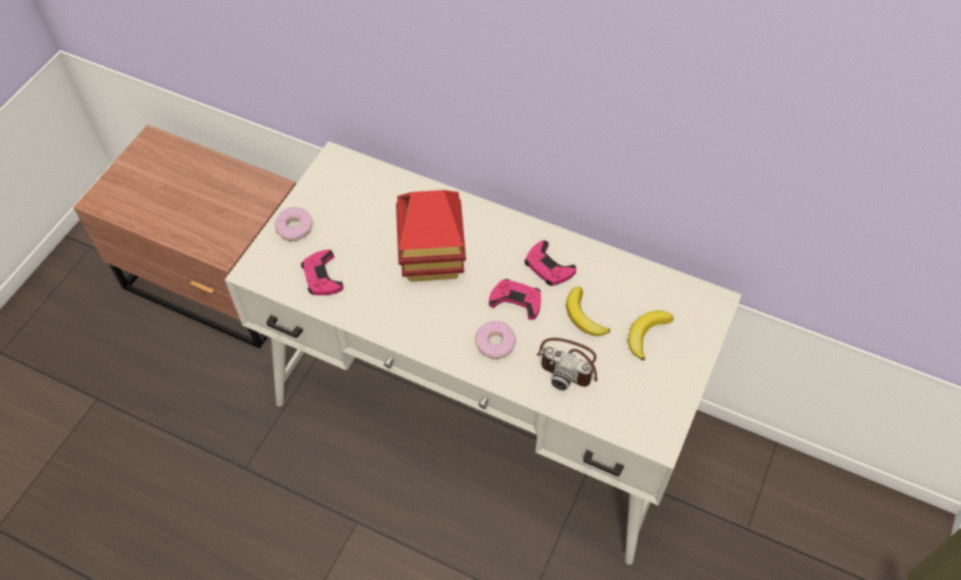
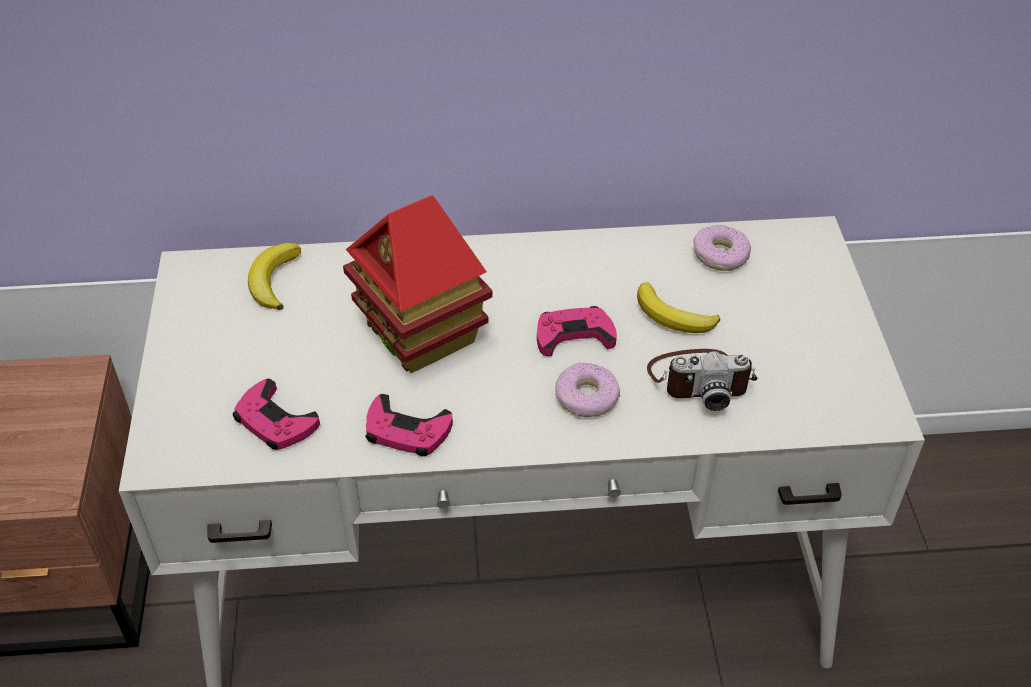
camera: 30 degrees left, 10 degrees down
donut [275,207,313,241] -> donut moved to [693,225,751,271]
pink game controller [524,240,576,286] -> pink game controller moved to [365,394,453,456]
banana [628,310,674,361] -> banana moved to [248,243,301,310]

